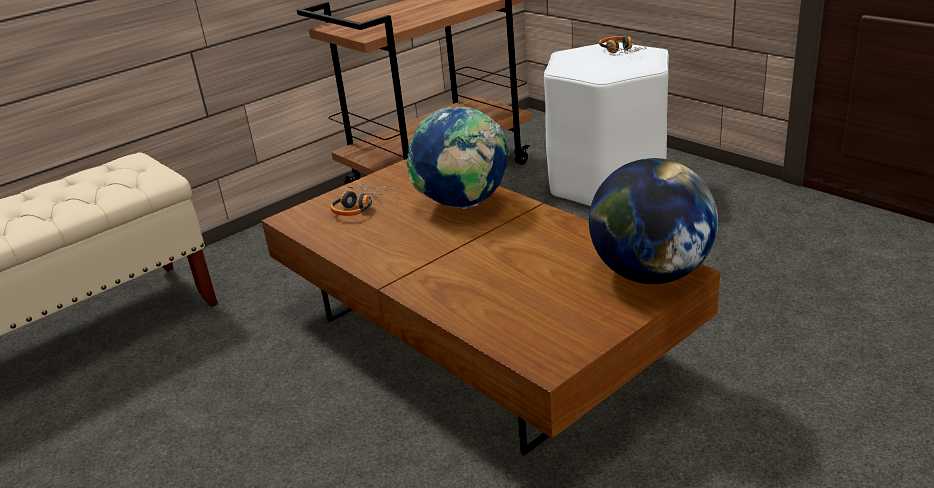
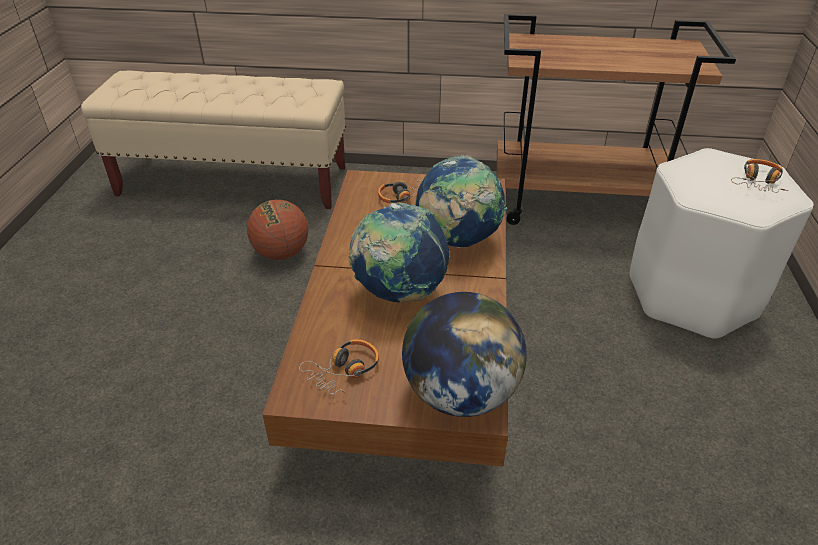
camera: 45 degrees right, 10 degrees up
none -> basketball [247,199,308,260]
none -> headphones [299,339,379,395]
none -> globe [349,203,450,303]

